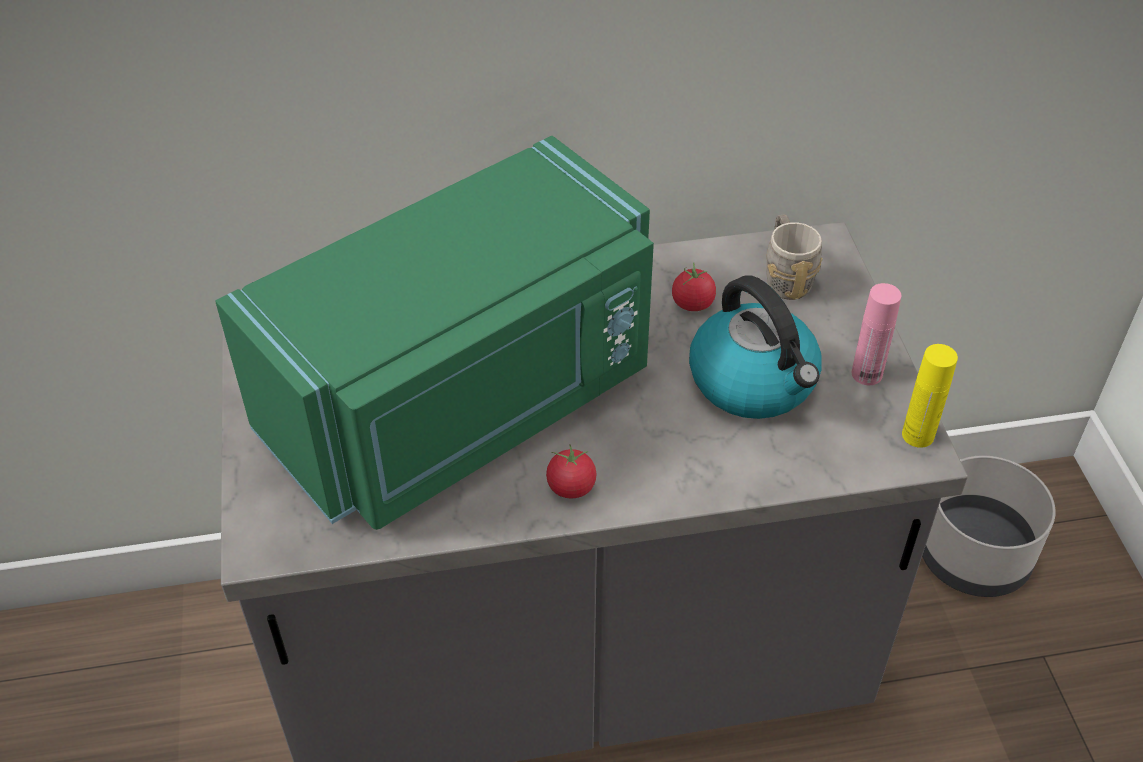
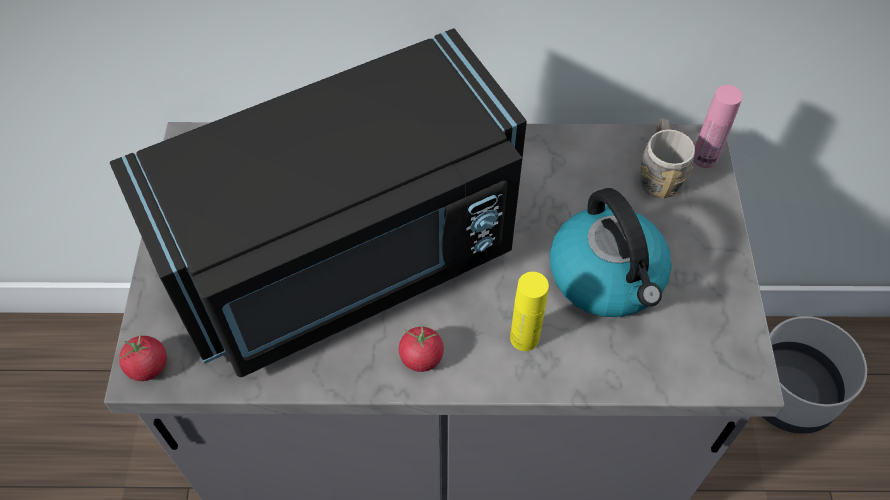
camera: 10 degrees right, 10 degrees up
green microwave [215,136,654,530] -> black microwave [110,28,527,377]
tomato [672,262,716,311] -> tomato moved to [119,332,167,381]
pink bottle [852,283,901,385] -> pink bottle moved to [693,85,743,168]
yellow bottle [902,344,958,448] -> yellow bottle moved to [510,272,549,351]

